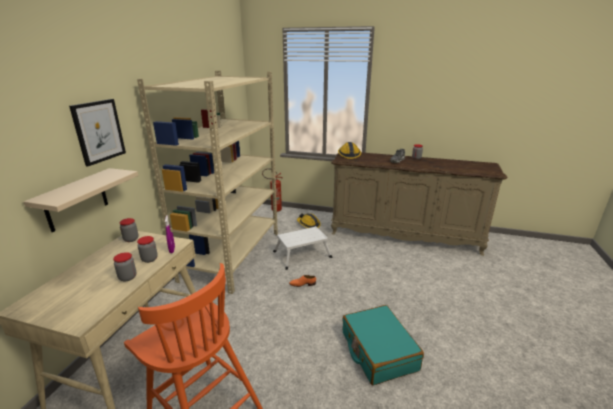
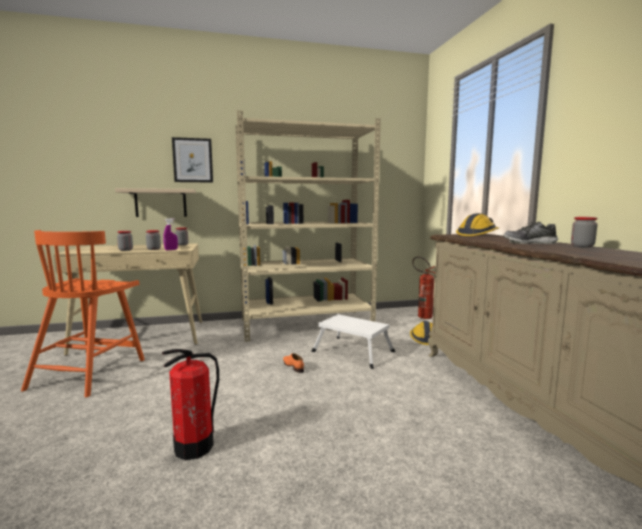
camera: 60 degrees right, 15 degrees down
turquoise suitcase [342,305,424,385] -> fire extinguisher [162,349,219,460]

